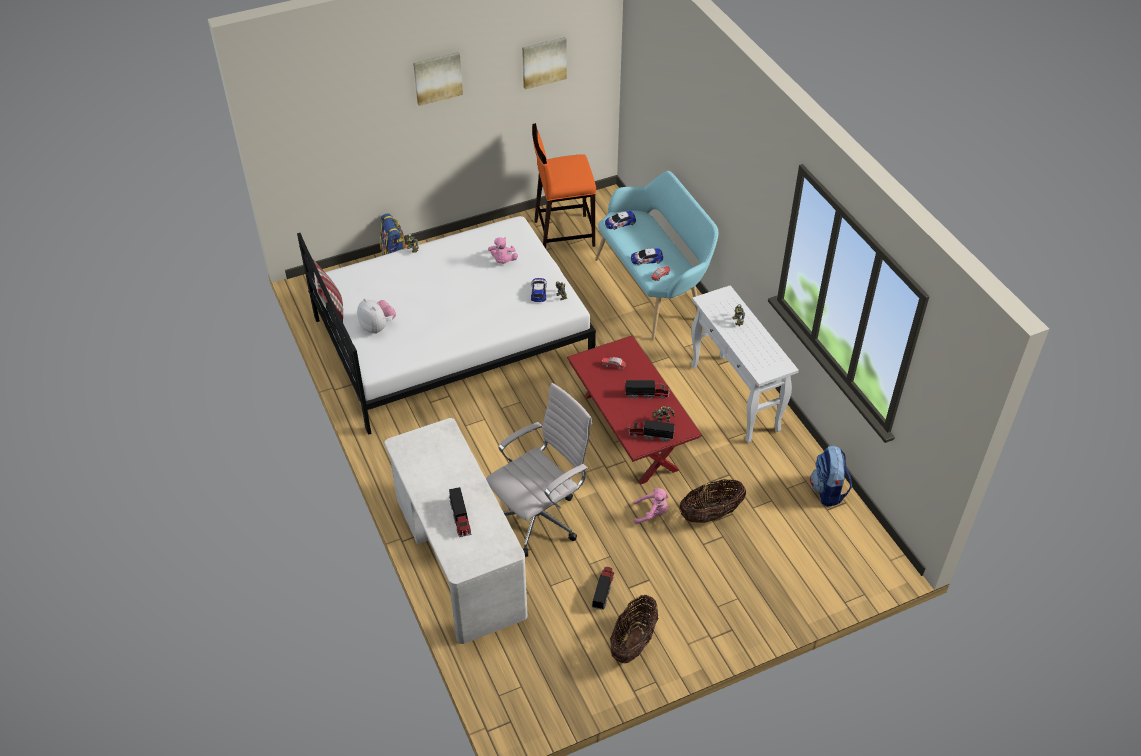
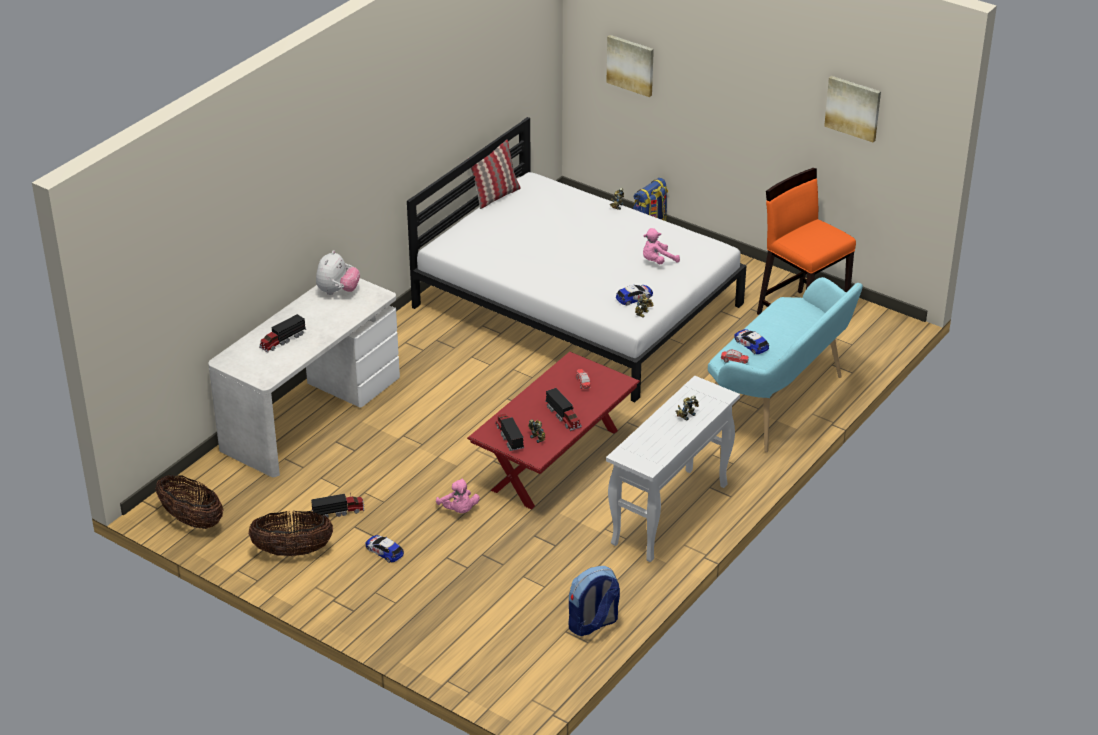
camera: 60 degrees right, 10 degrees down
plush toy [357,298,396,334] -> plush toy moved to [316,250,360,295]
picture [413,52,463,106] -> picture moved to [606,35,654,97]
white office chair [486,383,592,557] -> none
toy car [605,211,636,230] -> toy car moved to [365,535,404,563]
basket [679,479,746,523] -> basket moved to [156,475,223,529]

